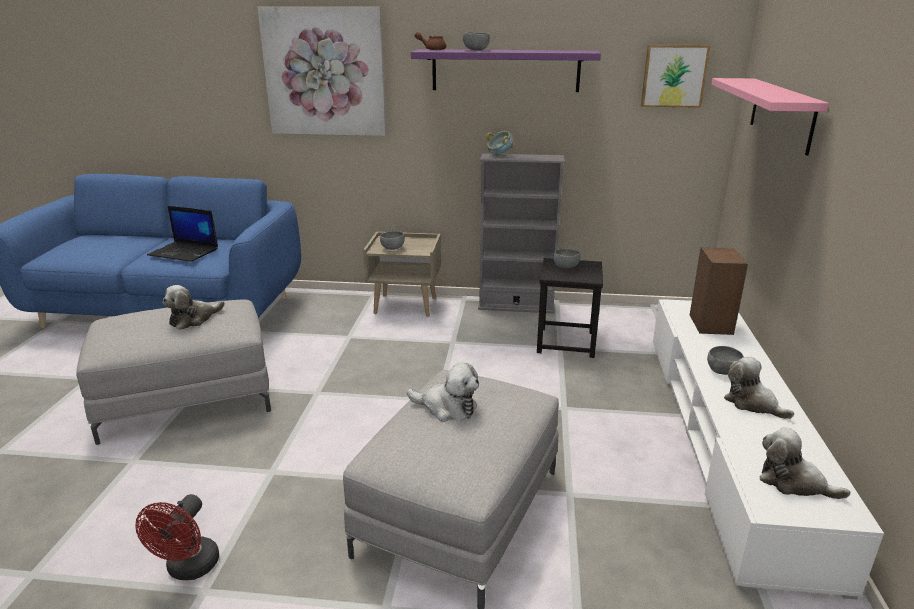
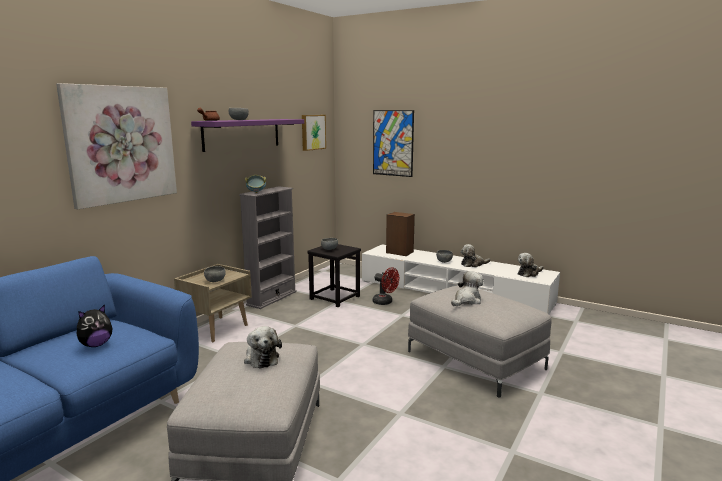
camera: 65 degrees left, 10 degrees down
red fan [135,494,219,580] -> red fan moved to [373,267,399,305]
laptop [147,206,218,262] -> plush toy [77,304,112,347]
pink shelf [711,78,829,156] -> picture [373,110,414,177]

